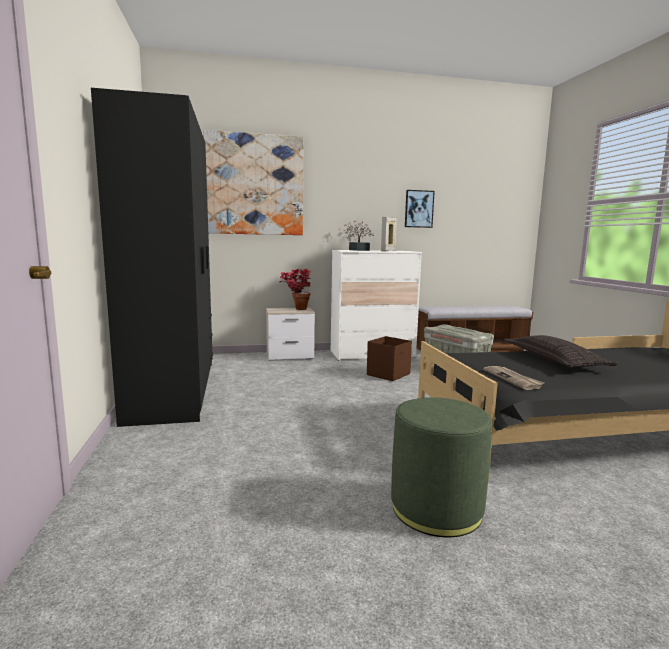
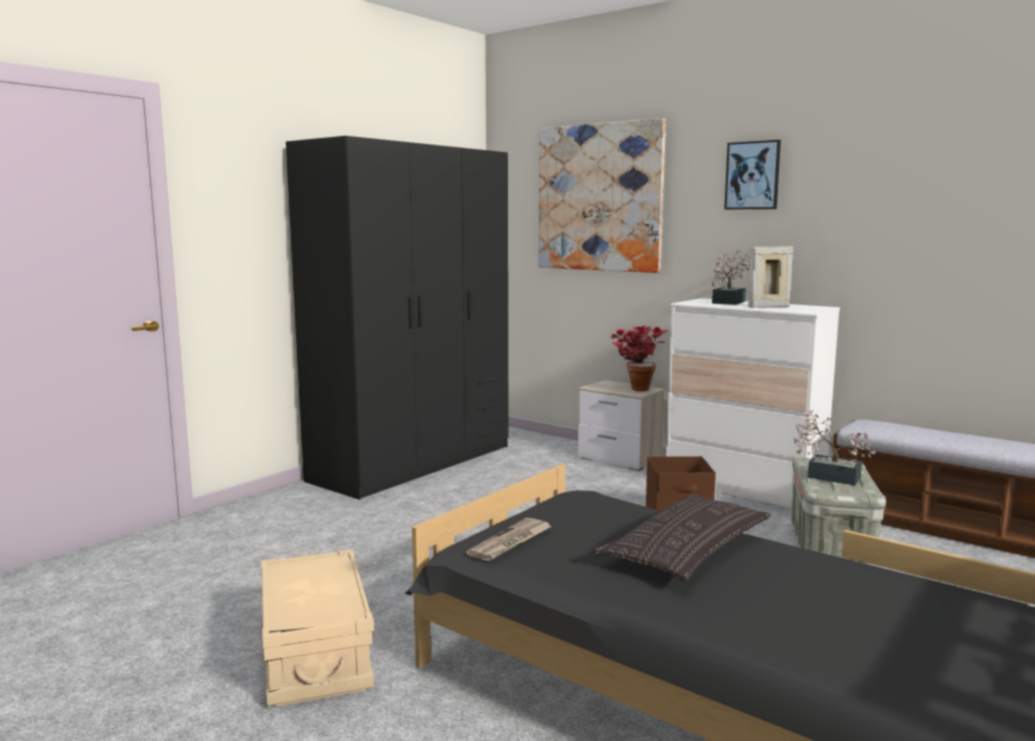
camera: 50 degrees right, 0 degrees up
green ottoman [391,397,492,537] -> beige storage box [261,549,374,706]
picture [405,190,435,228] -> picture moved to [724,140,781,209]
none -> potted plant [794,410,875,485]

